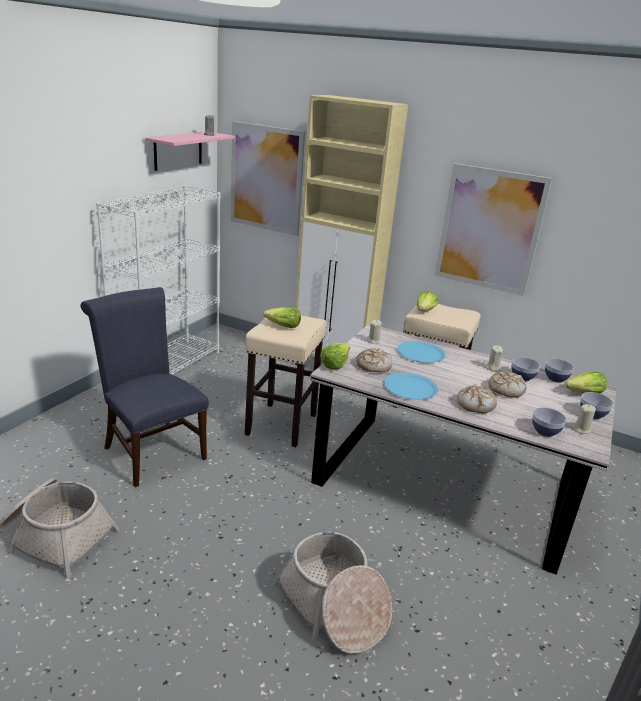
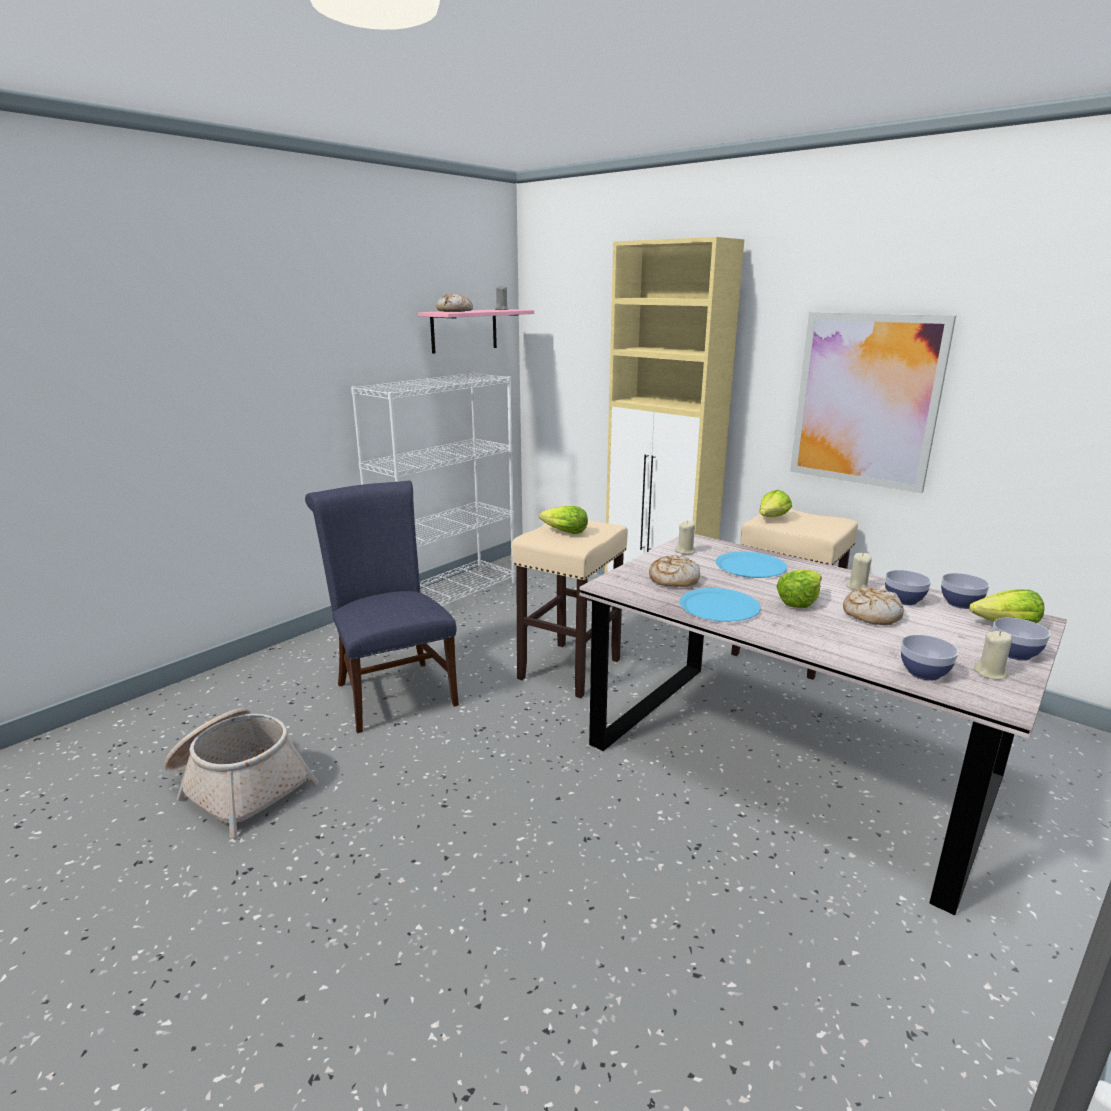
camera: 15 degrees right, 5 degrees down
picture [231,121,305,236] -> none
basket [273,532,392,654] -> none
lettuce [320,343,350,369] -> lettuce moved to [776,570,822,608]
bread [457,386,497,413] -> bread moved to [436,294,473,312]

